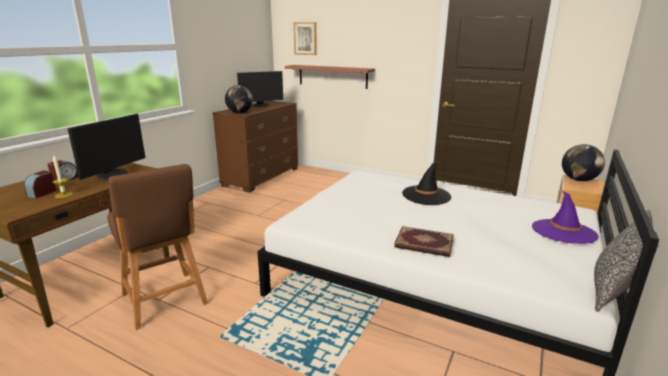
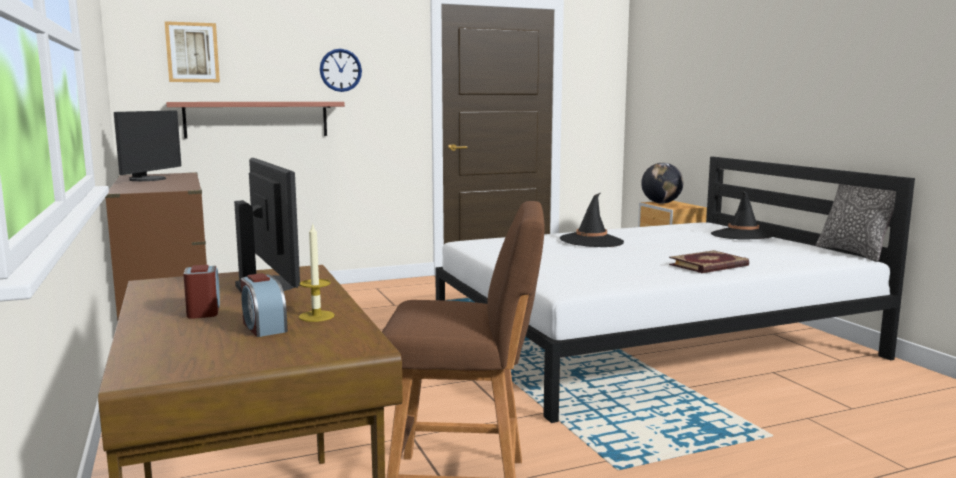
camera: 50 degrees left, 10 degrees down
globe [225,85,253,113] -> none
purple hat [532,191,599,244] -> black hat [711,191,776,240]
none -> wall clock [320,49,362,92]

